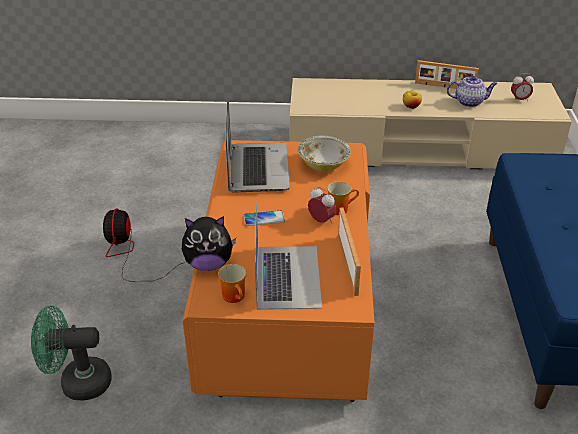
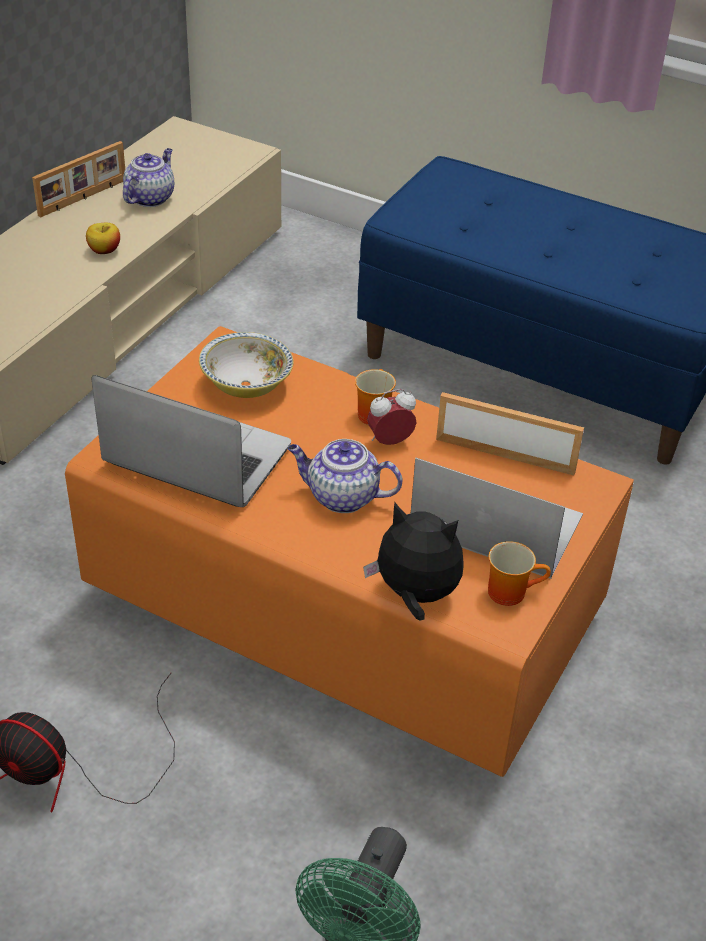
camera: 65 degrees left, 5 degrees up
plush toy [182,216,236,271] -> plush toy turned 90 degrees counterclockwise [363,503,464,621]
phone [244,210,285,226] -> teapot [288,439,402,513]
alarm clock [511,73,534,102] -> none

